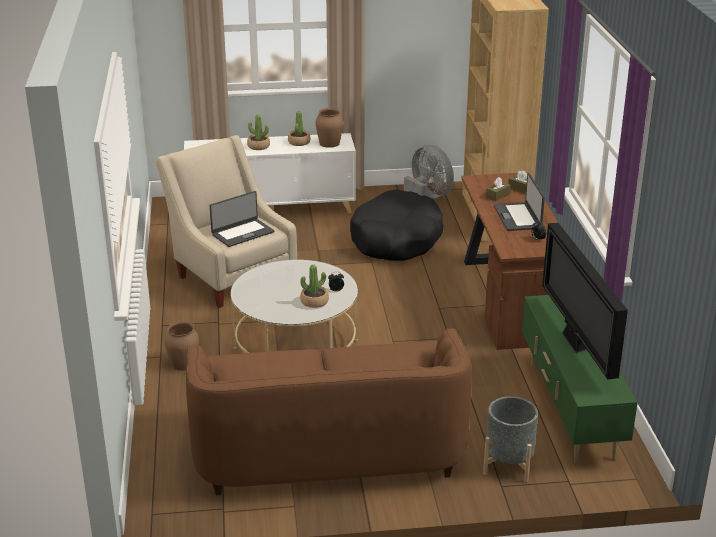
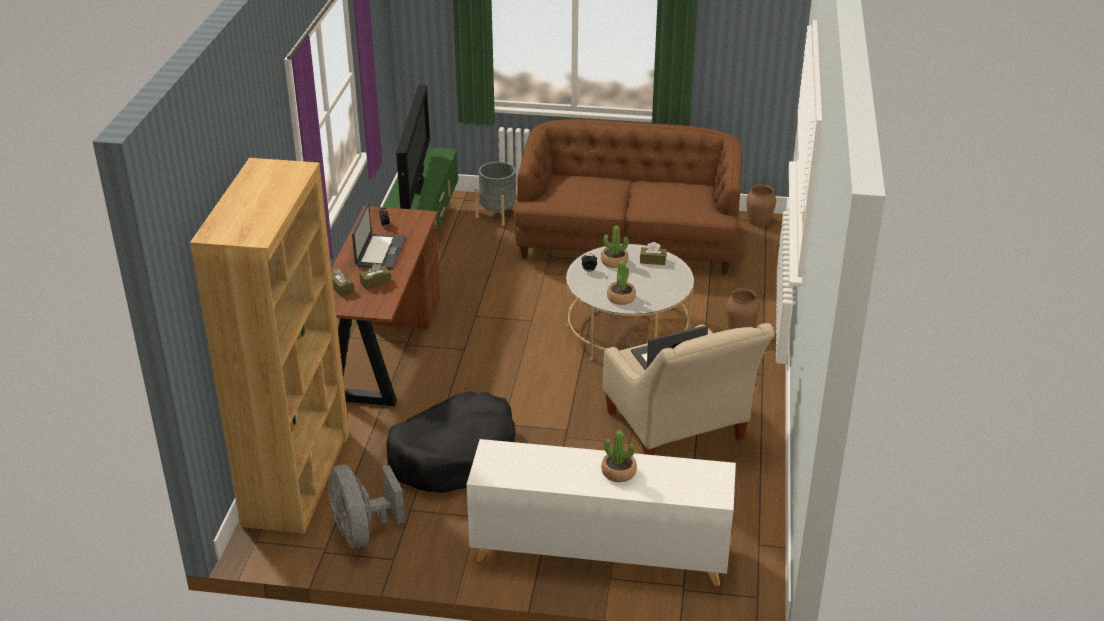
camera: 165 degrees left, 5 degrees up
potted plant [288,111,311,146] -> potted plant moved to [607,261,636,305]
brown vase [316,108,343,148] -> brown vase moved to [746,184,776,227]
none -> brown tissue box [640,242,667,265]

